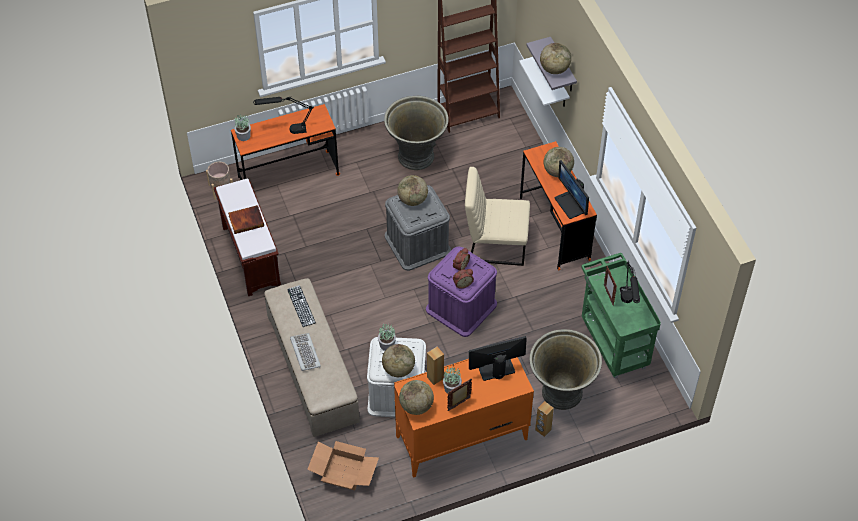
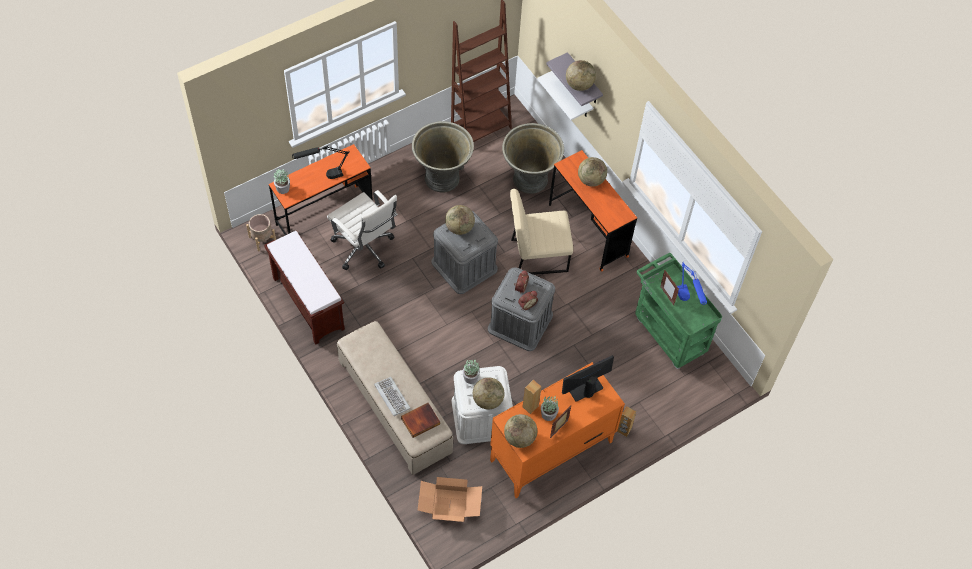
camera: 15 degrees left, 5 degrees up
book [228,205,264,234] -> book moved to [401,403,440,438]
keyboard [287,285,316,327] -> none
purple storage box [426,247,497,337] -> grey storage box [488,268,555,351]
grey planter [529,329,602,410] -> grey planter moved to [502,123,564,194]
monitor [555,160,589,219] -> none
black table lamp [620,261,640,303] -> blue table lamp [678,262,707,305]
none -> white office chair [327,190,398,270]

